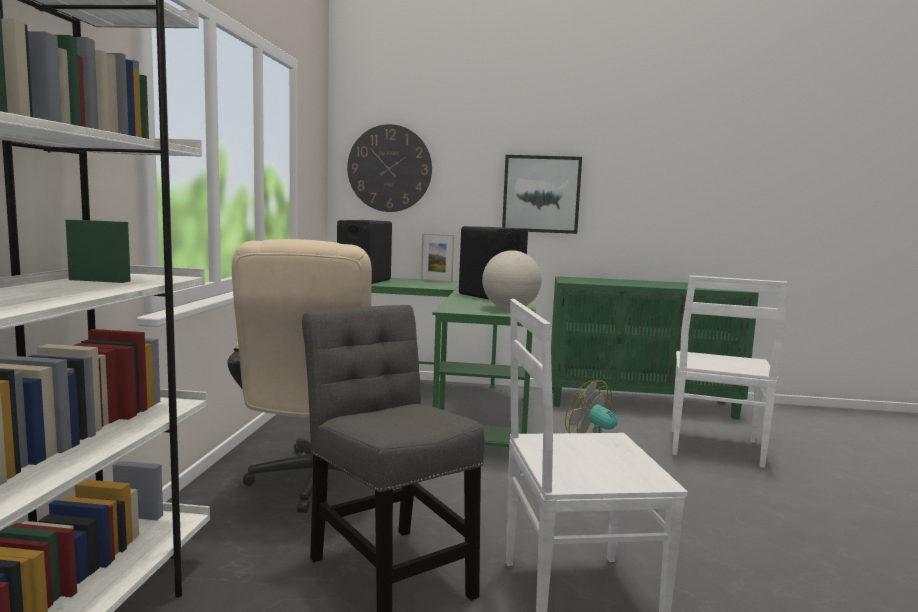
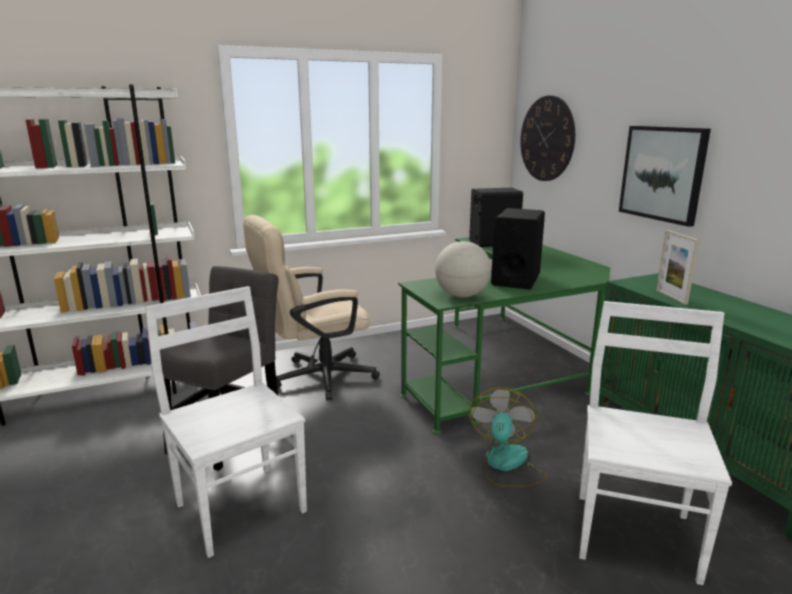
camera: 60 degrees right, 10 degrees up
picture frame [421,233,454,282] -> picture frame moved to [656,230,699,305]
white chair [672,275,788,468] -> white chair turned 120 degrees clockwise [579,301,732,585]

